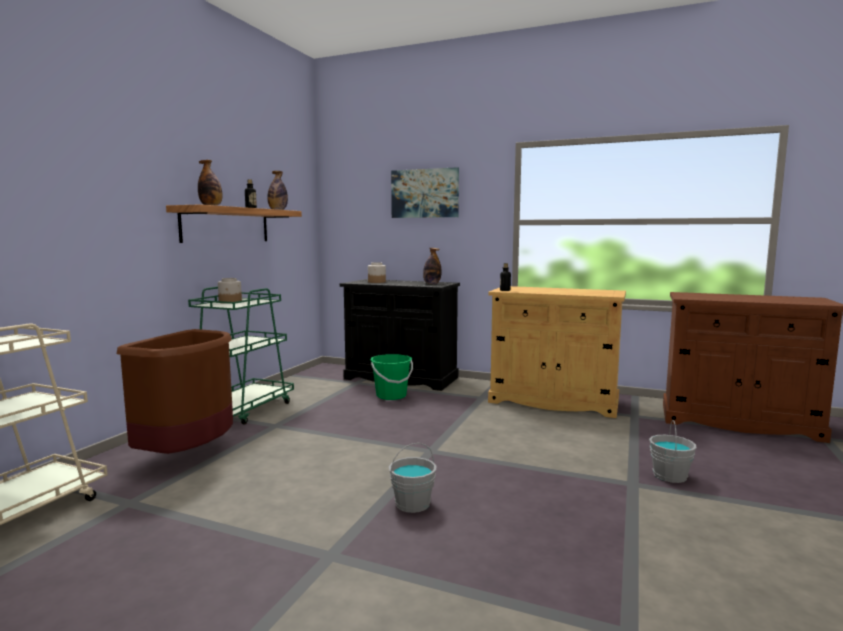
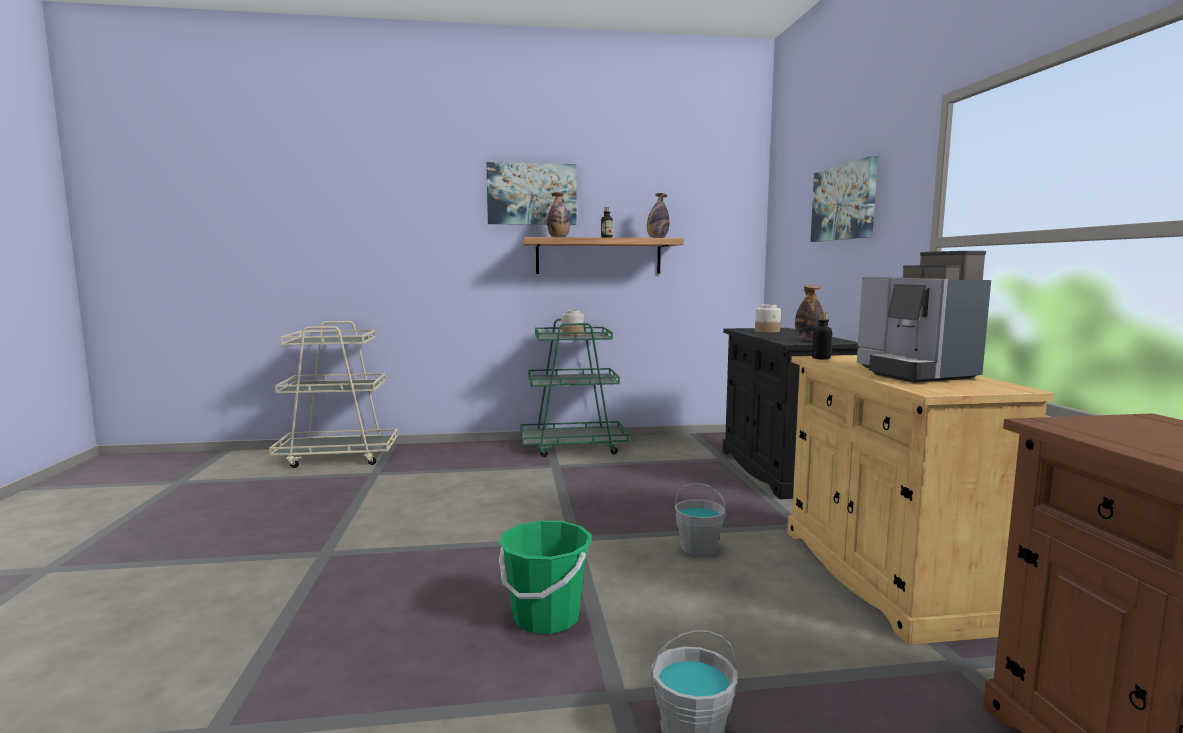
camera: 60 degrees right, 0 degrees up
brown trash can [117,329,233,454] -> none
green bucket [370,354,413,400] -> green bucket moved to [498,521,592,634]
grey bucket [389,443,436,513] -> grey bucket moved to [675,483,726,556]
none -> picture [486,162,577,225]
none -> coffee machine [857,251,991,383]

